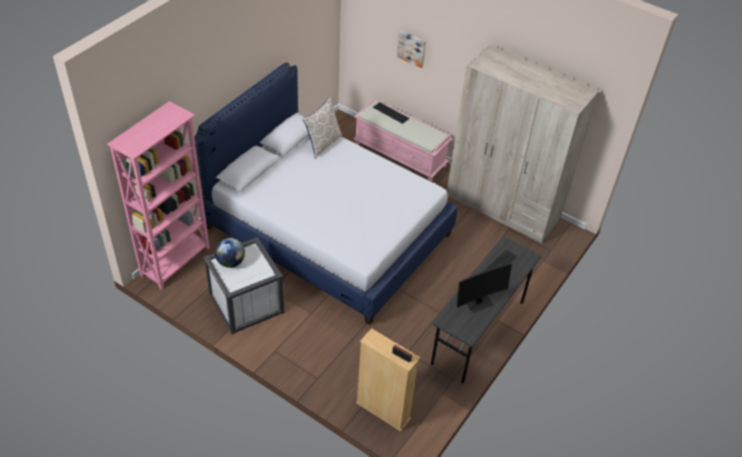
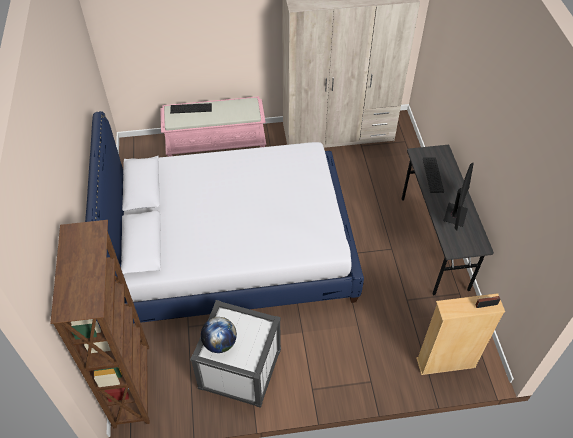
camera: 40 degrees left, 5 degrees up
pink bookcase [107,101,210,290] -> brown bookcase [50,220,150,429]
pillow [302,97,342,159] -> none
picture [397,31,426,68] -> none

